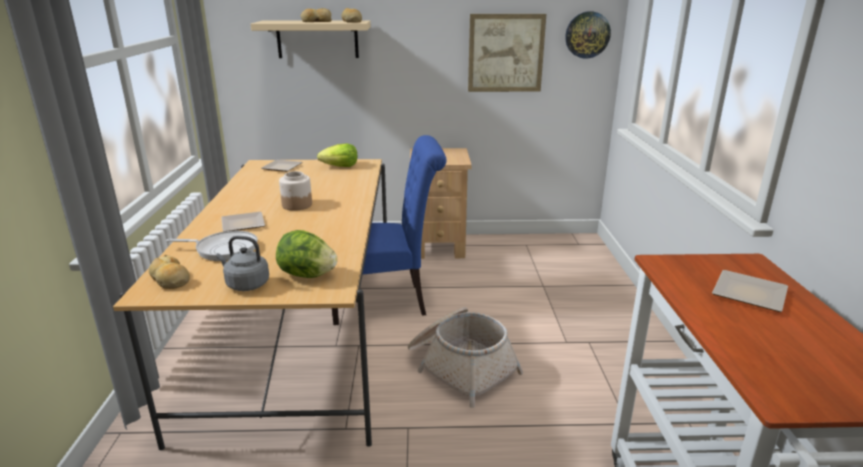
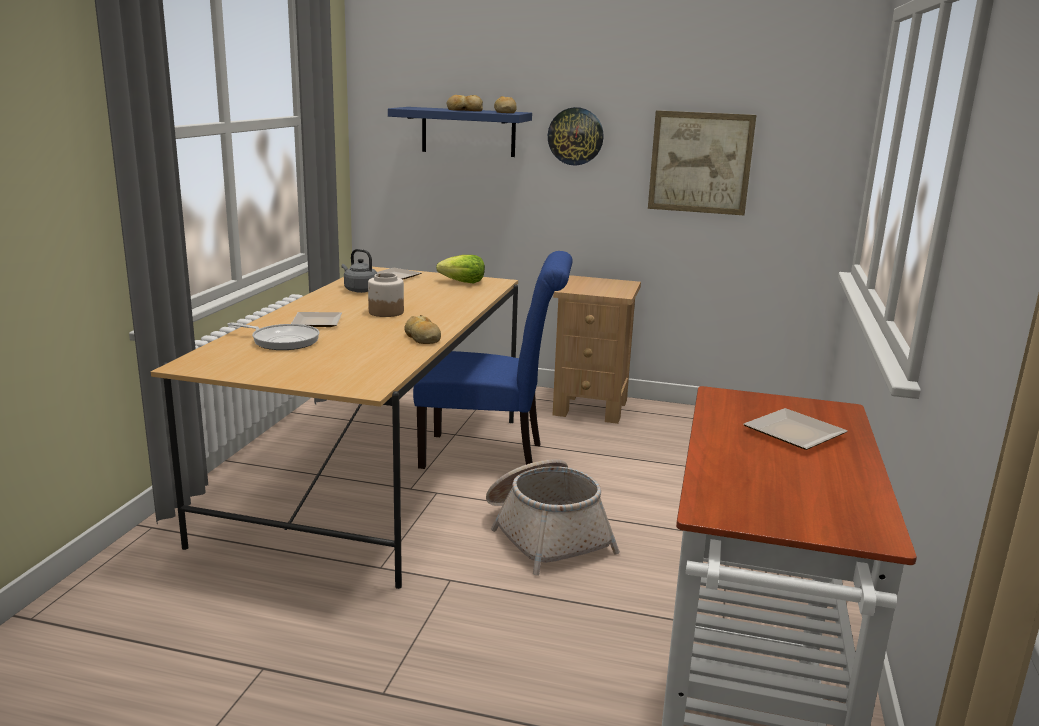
camera: 15 degrees right, 5 degrees down
bread [149,255,190,289] -> bread moved to [404,315,441,344]
grey kettle [216,236,269,291] -> grey kettle moved to [342,249,377,293]
beige shelf [250,20,371,58] -> blue shelf [388,107,532,157]
lettuce [276,230,337,278] -> none
wall clock [565,11,611,59] -> wall clock moved to [548,107,604,166]

